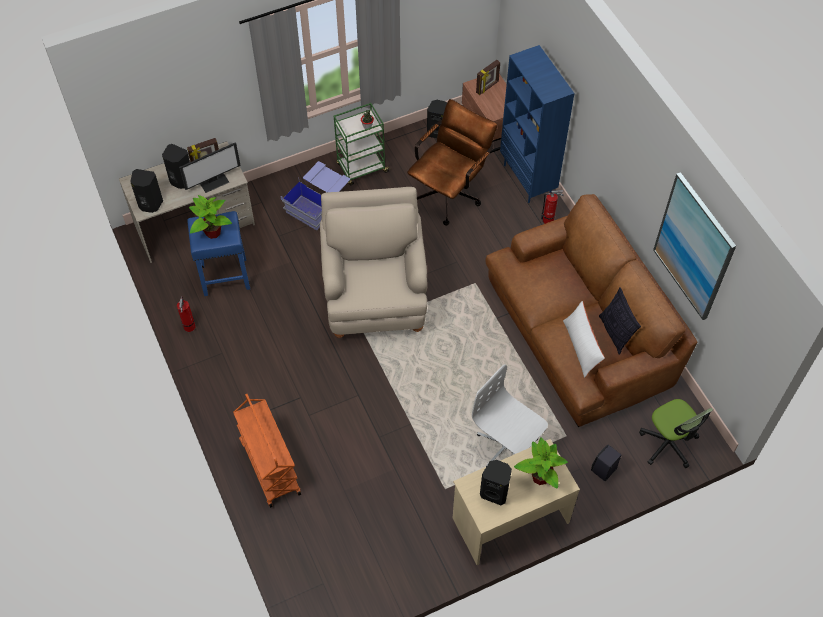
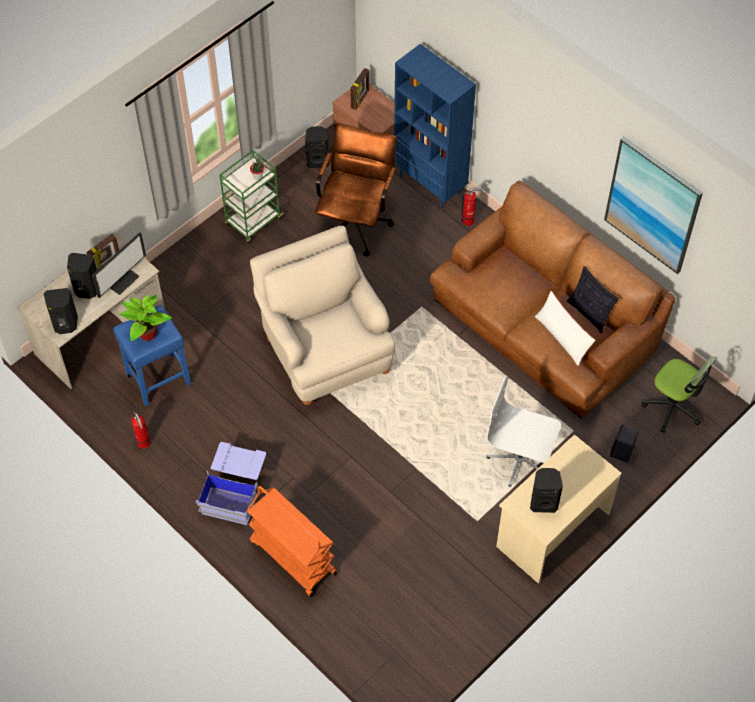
camera: 20 degrees left, 0 degrees up
blue storage box [281,161,350,230] -> blue storage box moved to [196,442,266,525]
potted plant [514,438,568,488] -> none

